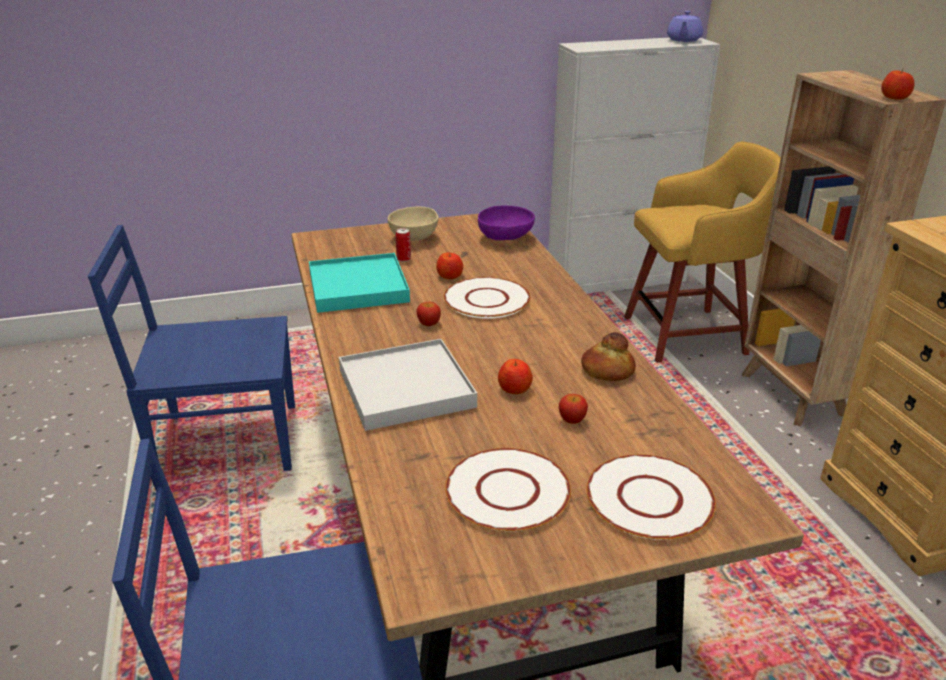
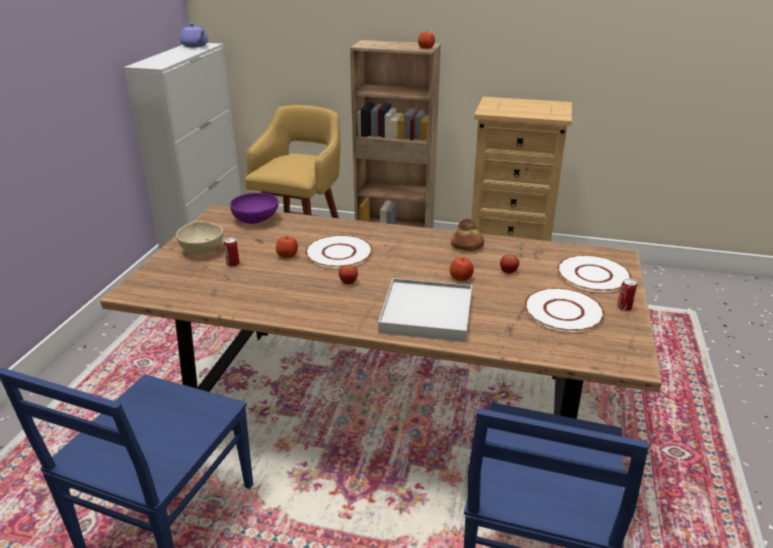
camera: 60 degrees left, 0 degrees up
turquoise tray [309,253,410,313] -> none
none -> can [617,279,637,311]

